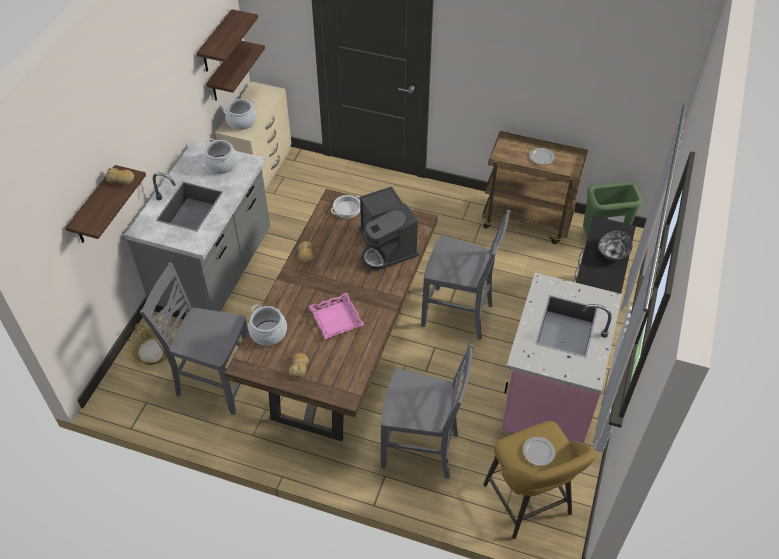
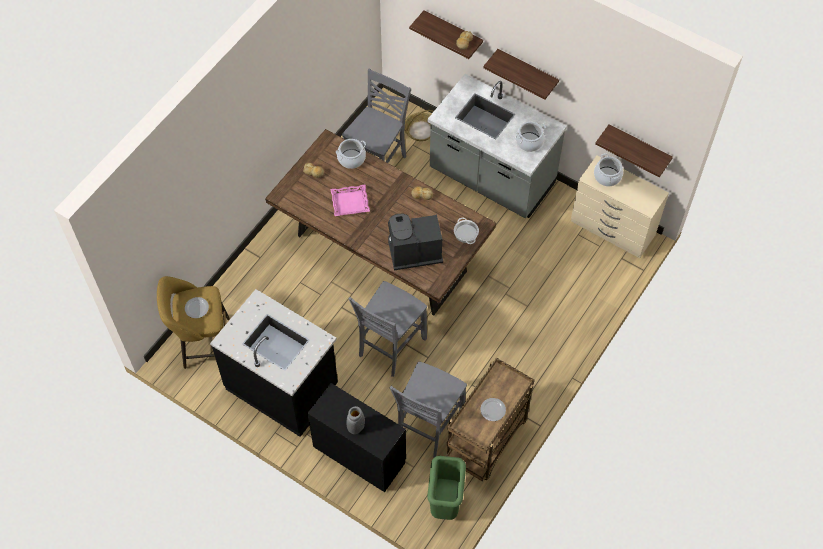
camera: 105 degrees right, 10 degrees up
shelf [197,9,258,72] -> shelf moved to [483,49,559,99]
grey chair [381,343,473,479] -> grey chair moved to [389,361,467,458]
pink counter [501,273,622,444] -> black counter [210,289,338,437]
bowl [598,230,633,260] -> grey vase [346,406,365,434]

